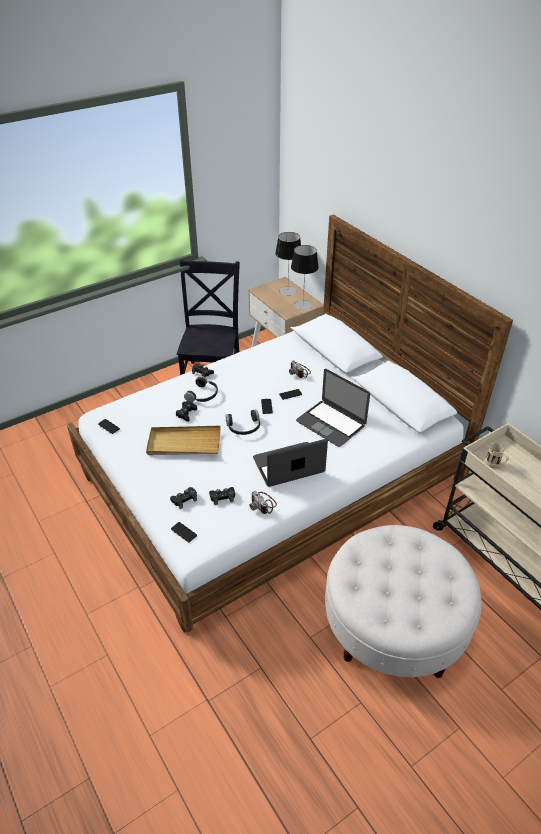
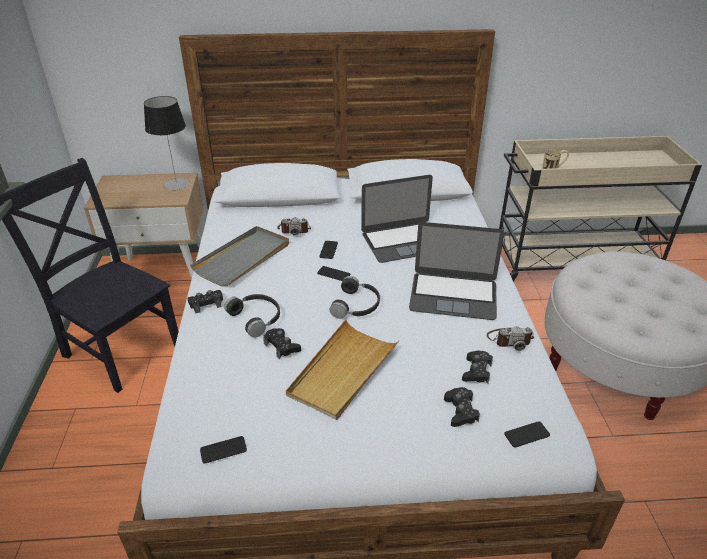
camera: 60 degrees left, 5 degrees down
laptop [253,439,328,487] -> laptop turned 90 degrees counterclockwise [409,222,505,320]
table lamp [275,232,301,296] -> none
none -> grey tray [190,226,289,286]

